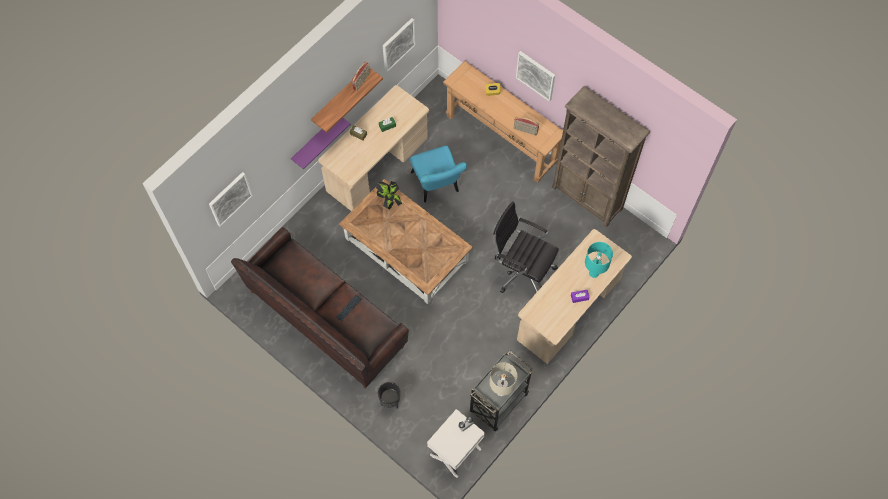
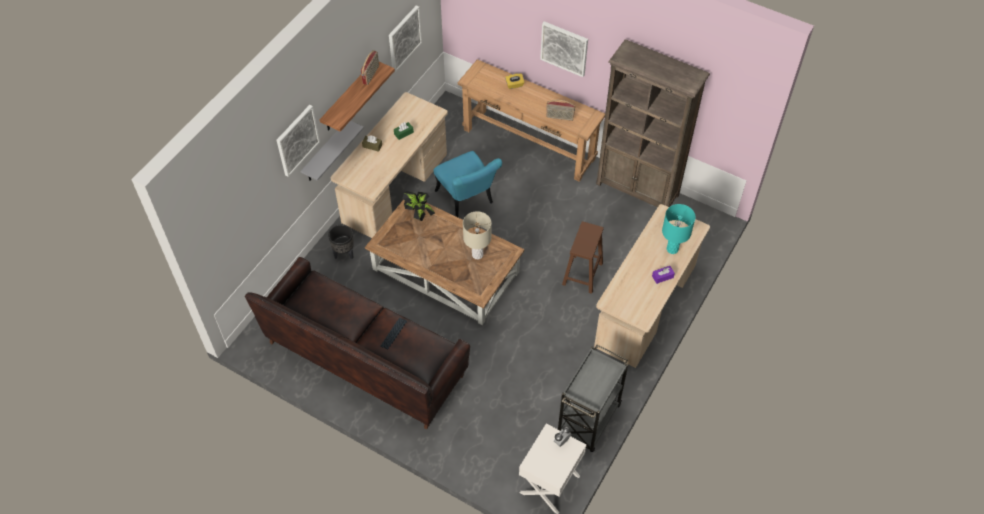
camera: 10 degrees left, 10 degrees down
picture [209,172,253,227] -> picture moved to [277,105,320,177]
purple shelf [291,118,350,169] -> grey shelf [301,121,364,181]
black planter [378,382,400,409] -> black planter moved to [328,224,354,259]
beige table lamp [489,362,517,396] -> beige table lamp moved to [463,211,491,260]
black office chair [493,201,559,293] -> brown stool [562,221,604,294]

